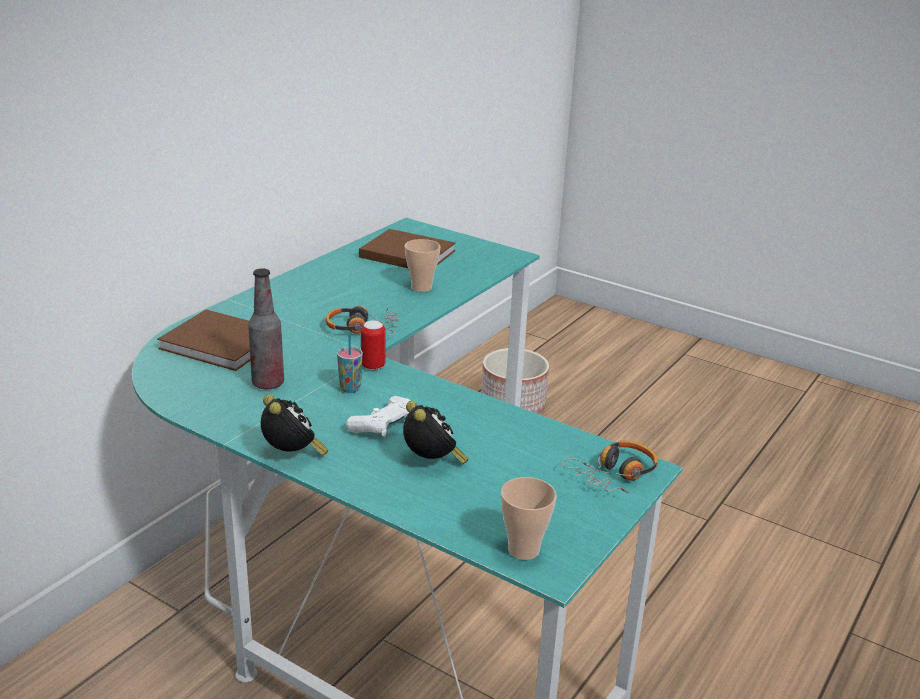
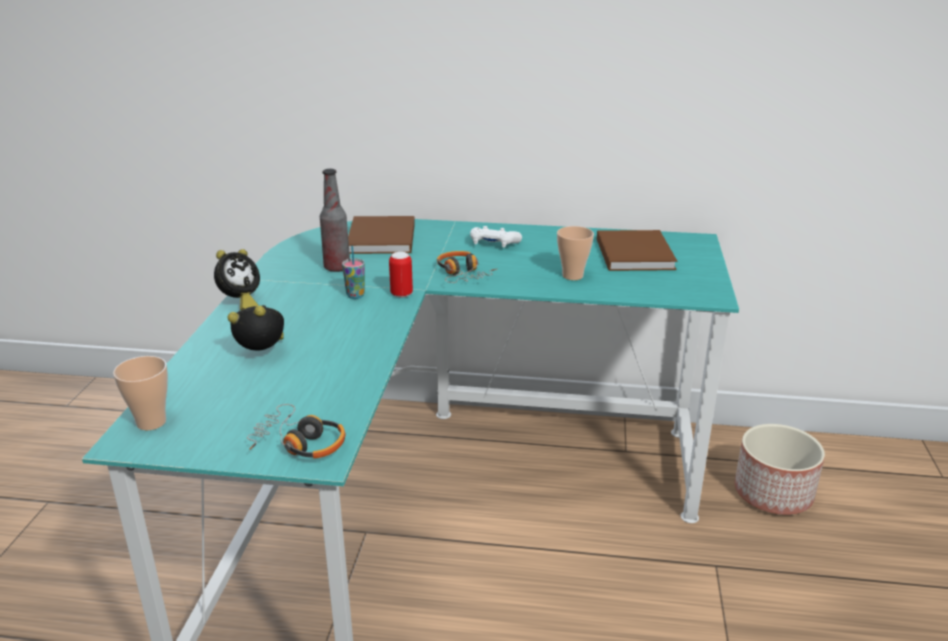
camera: 65 degrees right, 0 degrees up
white game controller [346,396,410,437] -> white game controller moved to [470,226,522,248]
alarm clock [403,401,469,464] -> alarm clock turned 135 degrees counterclockwise [228,305,284,350]

